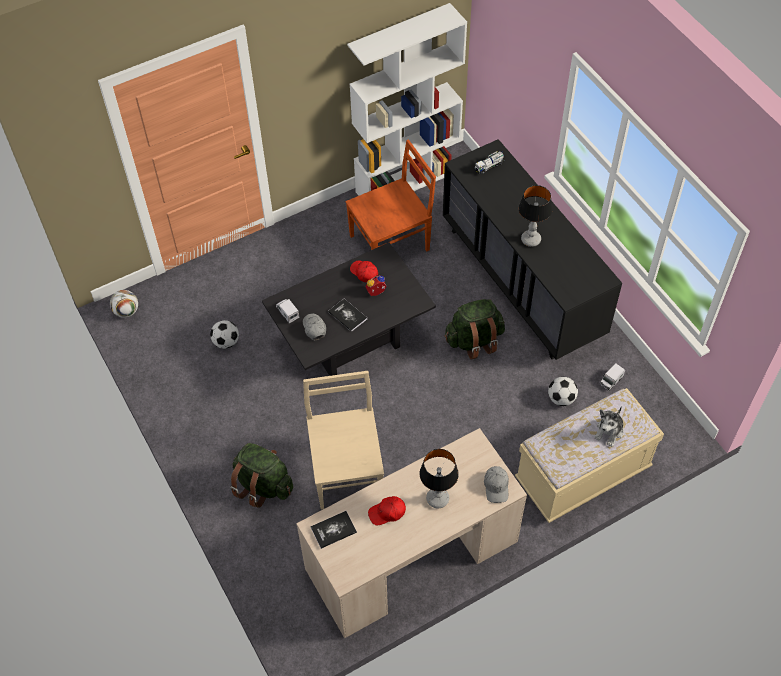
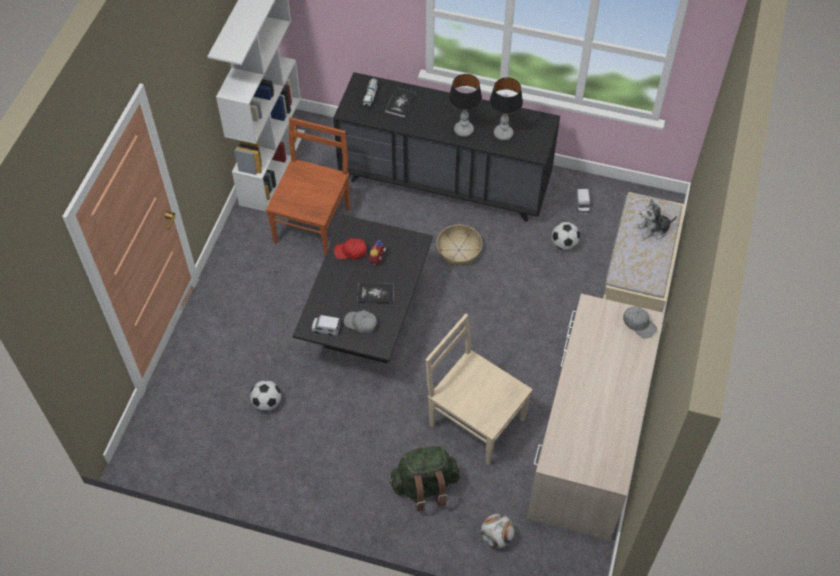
camera: 45 degrees left, 0 degrees up
football [110,290,138,318] -> football moved to [481,514,515,548]
book [310,511,357,549] -> book moved to [385,88,417,117]
red cap [368,496,406,525] -> none
table lamp [420,449,459,508] -> table lamp moved to [490,77,523,141]
green backpack [445,299,505,360] -> basket [436,225,482,265]
plush toy [594,406,624,447] -> plush toy turned 90 degrees clockwise [637,198,677,240]

